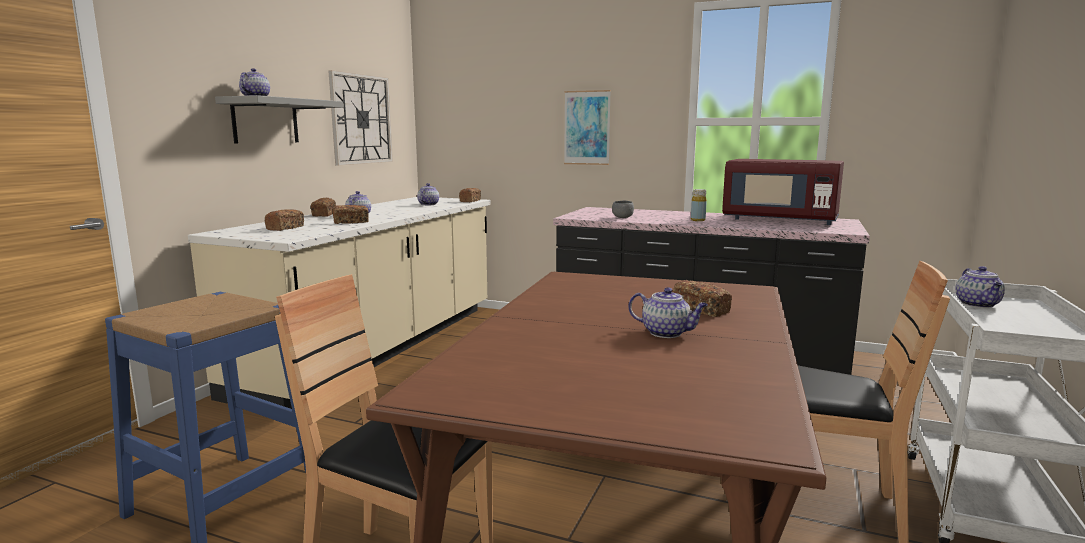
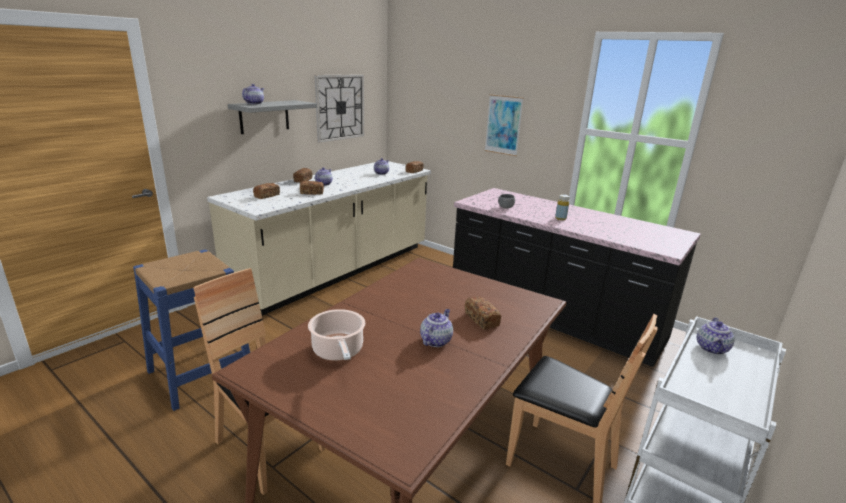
camera: 15 degrees right, 10 degrees up
teapot [629,287,708,338] -> teapot turned 105 degrees counterclockwise [420,309,453,347]
red microwave [722,159,844,225] -> none
none -> cooking pot [308,309,365,361]

